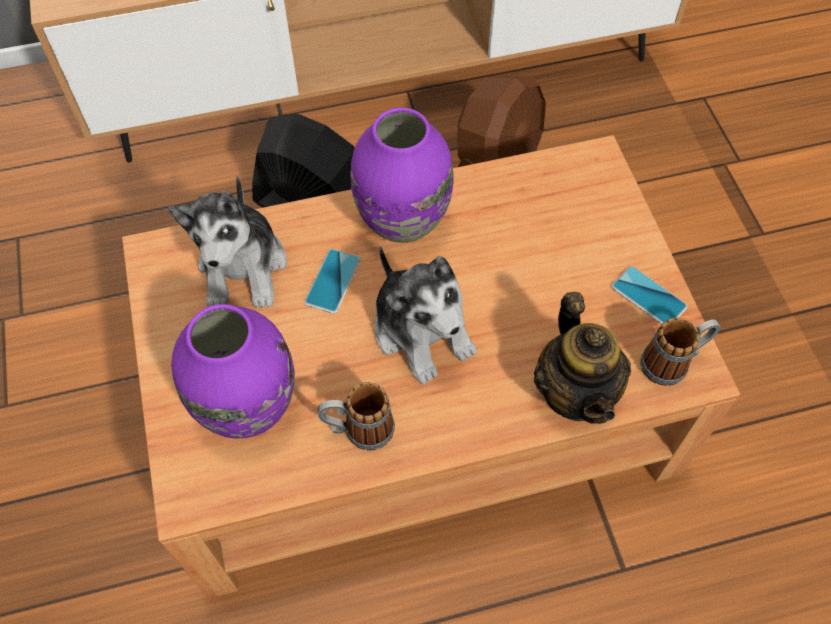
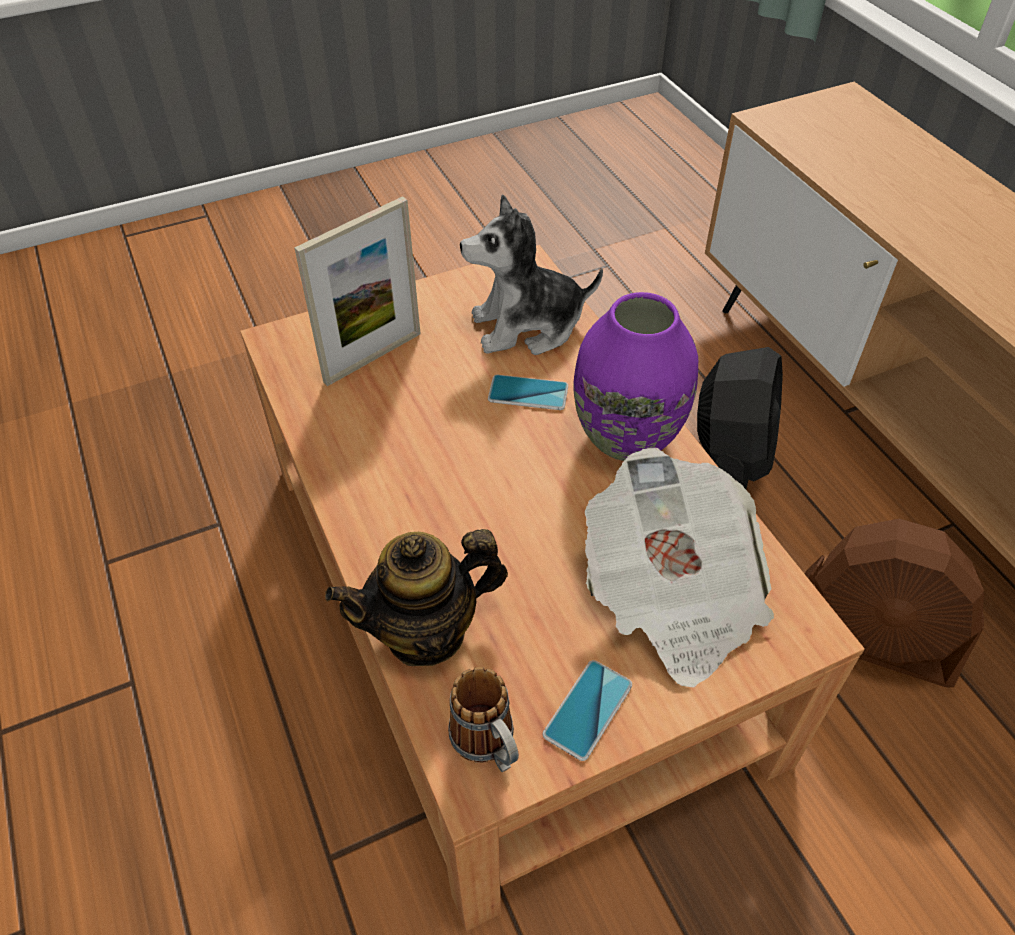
camera: 80 degrees right, 10 degrees down
purple vase [171,304,294,439] -> picture frame [294,196,421,386]
mug [317,382,395,451] -> none
plush toy [374,246,477,384] -> none
none -> newspaper [585,447,774,688]

